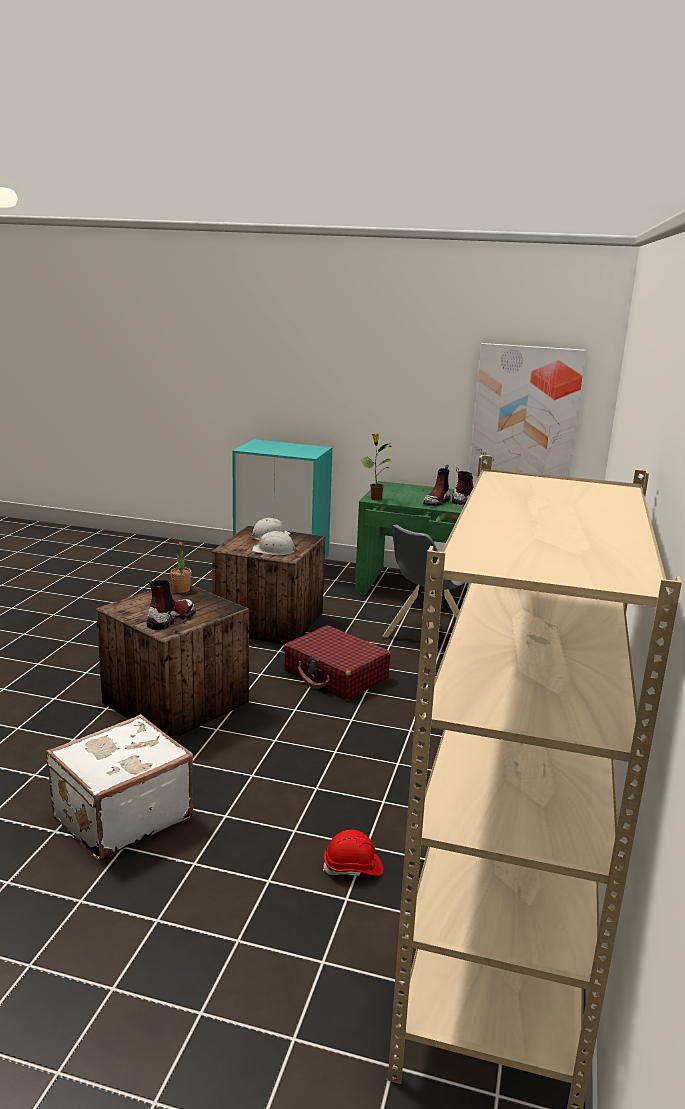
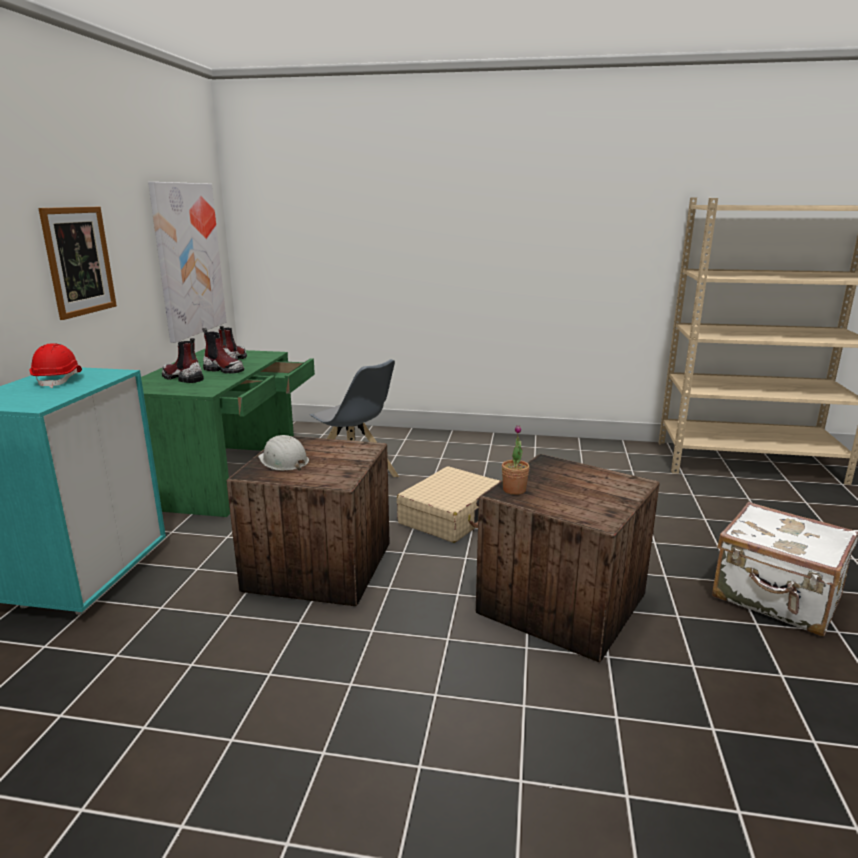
camera: 95 degrees left, 0 degrees up
boot [146,580,196,630] -> boot moved to [162,338,204,383]
white hard hat [252,531,298,555] -> none
red suitcase [284,625,390,701] -> beige suitcase [397,466,500,543]
red hard hat [323,830,383,876] -> red hard hat moved to [30,343,82,388]
potted plant [360,433,392,501] -> none
none -> picture [38,207,117,320]

